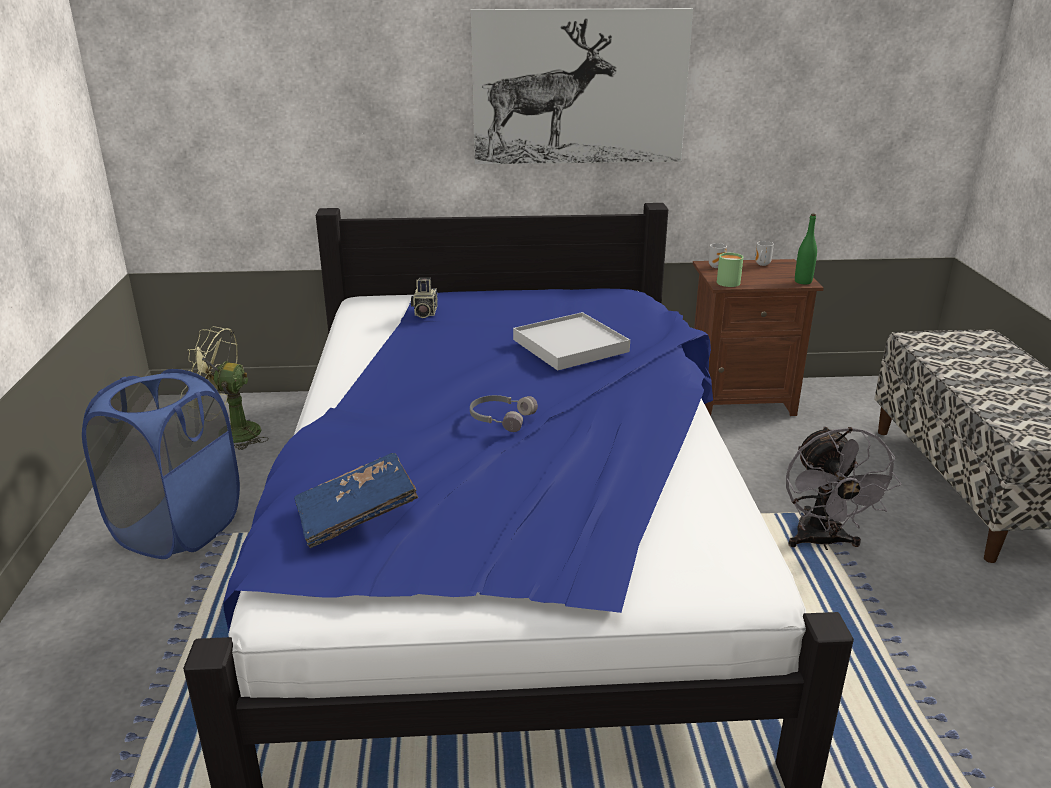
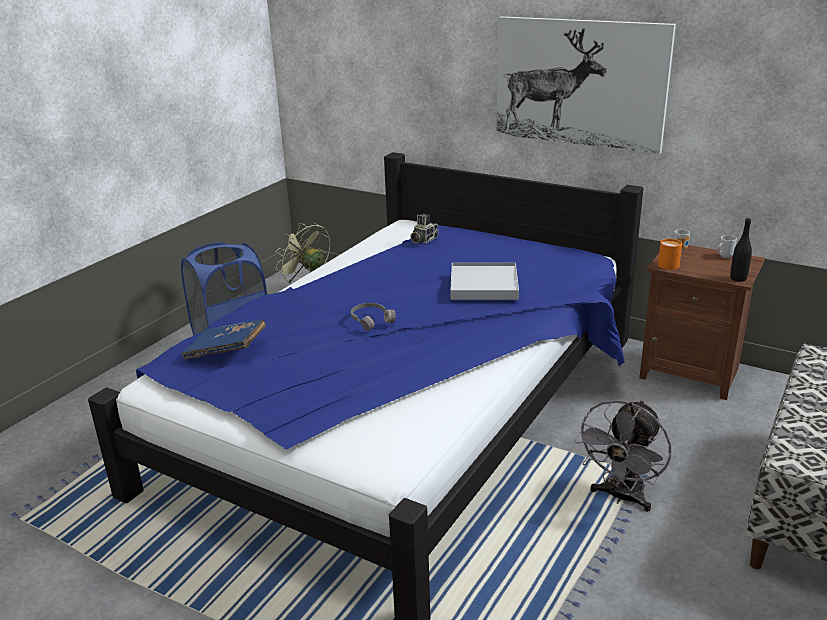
camera: 35 degrees right, 0 degrees up
green mug [717,253,743,287] -> orange mug [658,239,682,270]
green bottle [795,213,817,285] -> black bottle [730,218,752,282]

